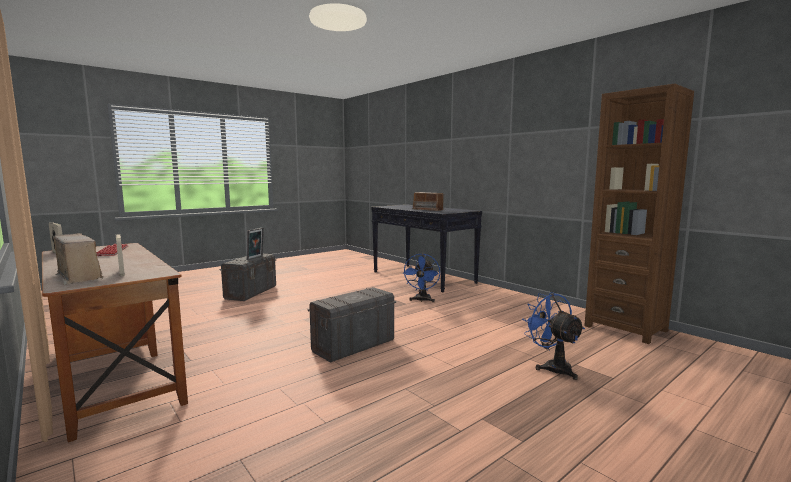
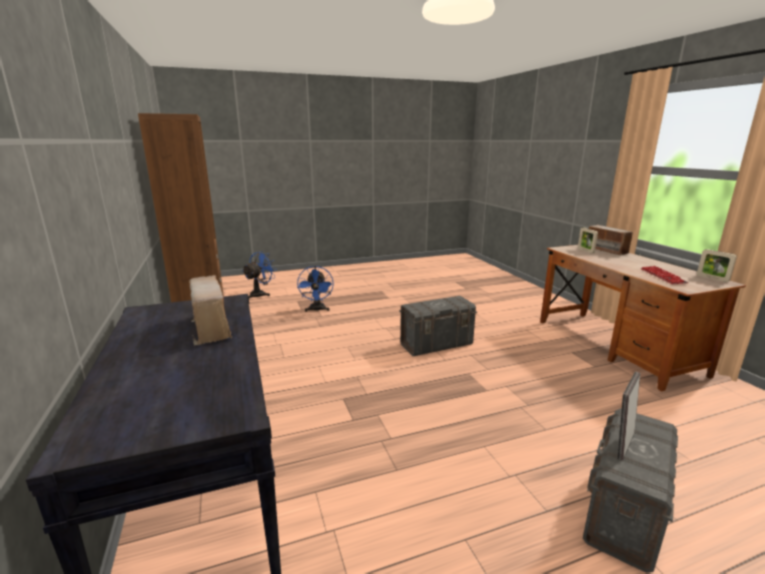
camera: 160 degrees left, 10 degrees up
blue fan [403,253,440,302] -> blue fan moved to [243,251,277,298]

